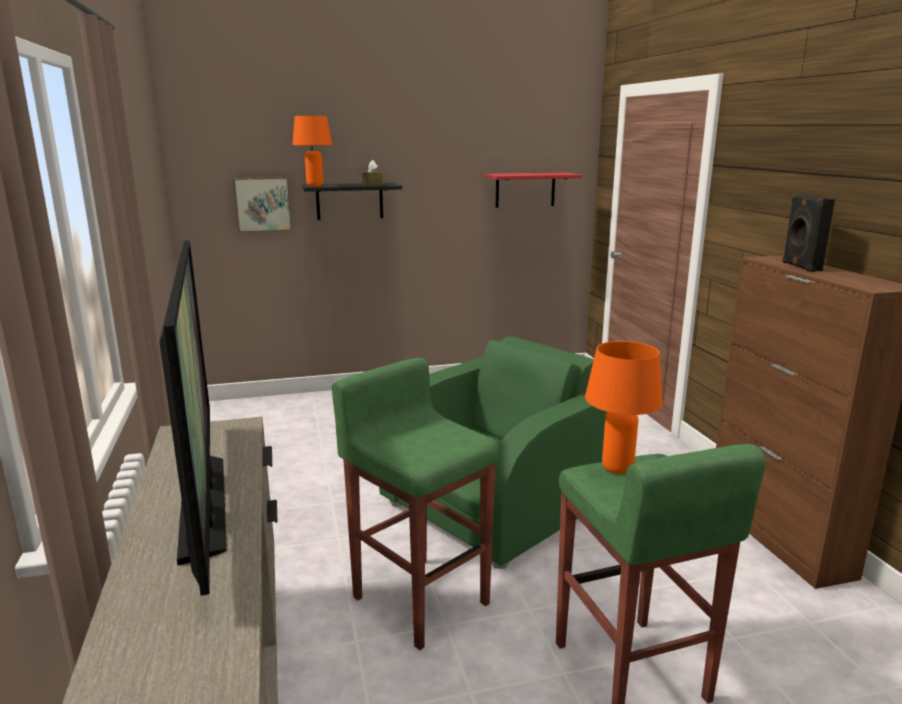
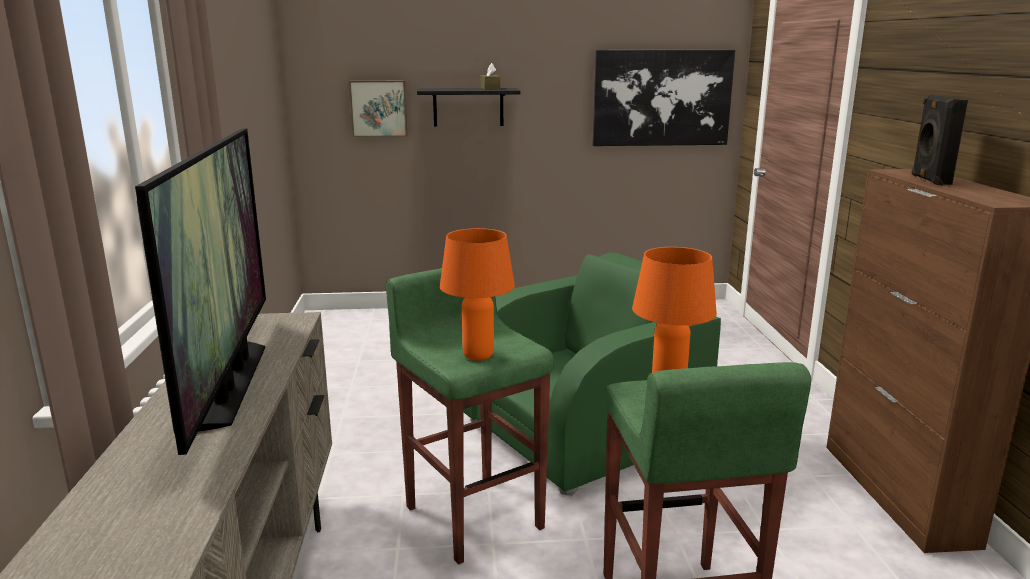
camera: 10 degrees right, 0 degrees up
orange table lamp [292,116,333,186] -> orange table lamp moved to [440,228,515,361]
red shelf [484,172,582,208] -> picture [593,50,735,146]

